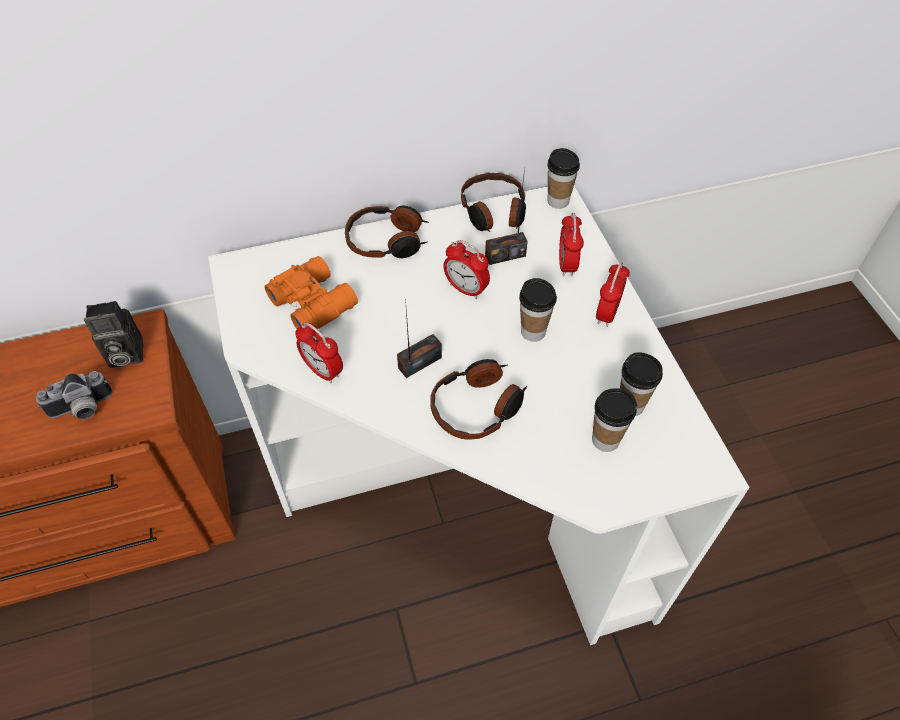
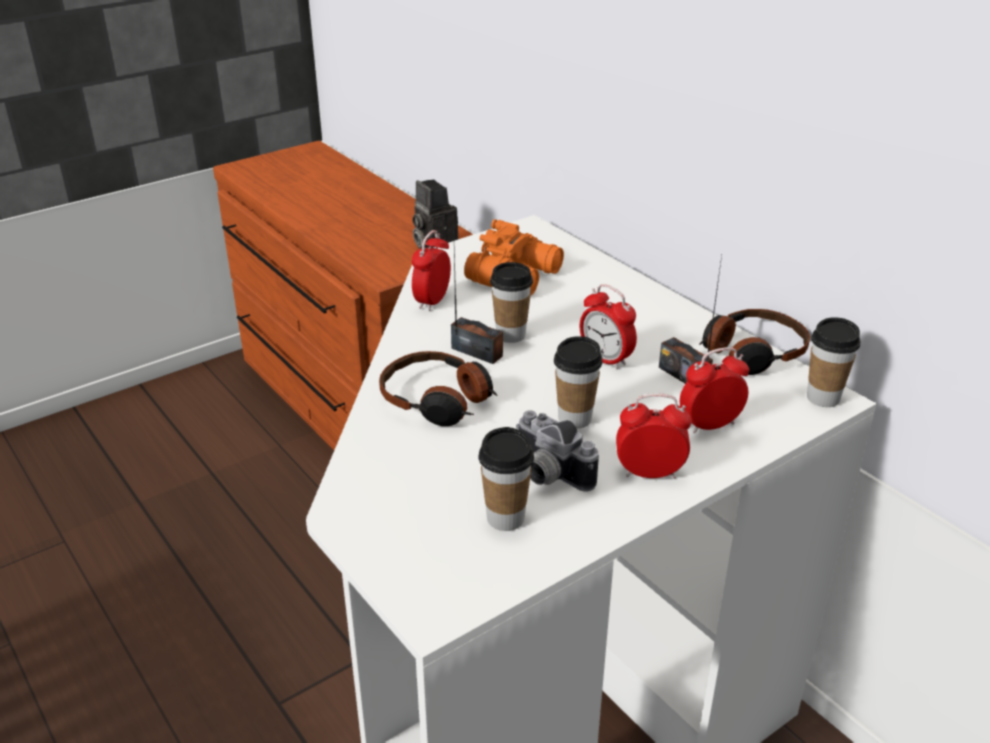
camera: 70 degrees right, 20 degrees down
camera [36,371,112,419] -> camera moved to [516,410,599,491]
headphones [345,205,429,258] -> none
alarm clock [443,240,490,299] -> alarm clock turned 60 degrees counterclockwise [580,284,637,370]
cup [592,388,637,452] -> cup moved to [490,262,533,343]

